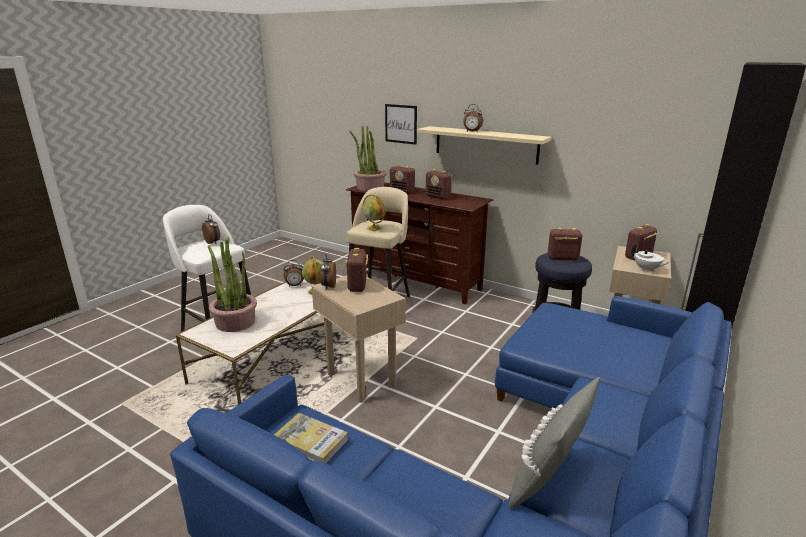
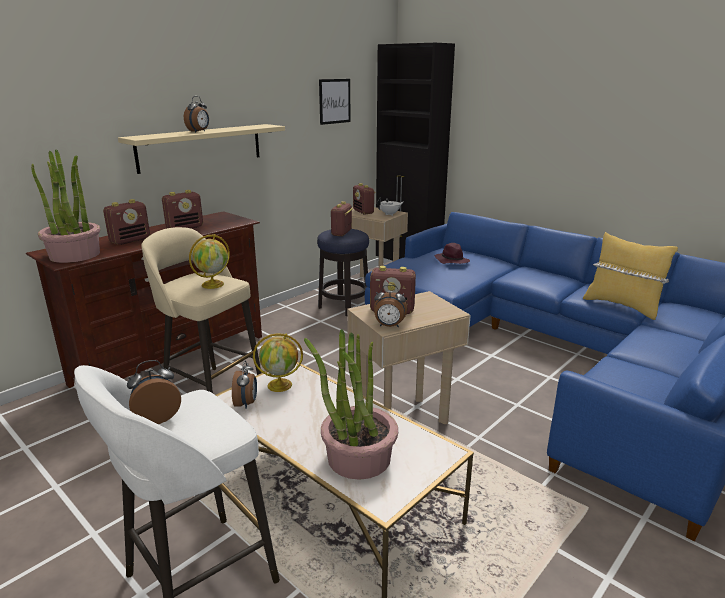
camera: 80 degrees left, 0 degrees up
book [274,413,348,463] -> none
picture [385,104,417,145] -> picture moved to [319,79,351,125]
grey pillow [508,377,600,509] -> yellow pillow [583,232,678,320]
none -> purple hat [435,243,470,264]

